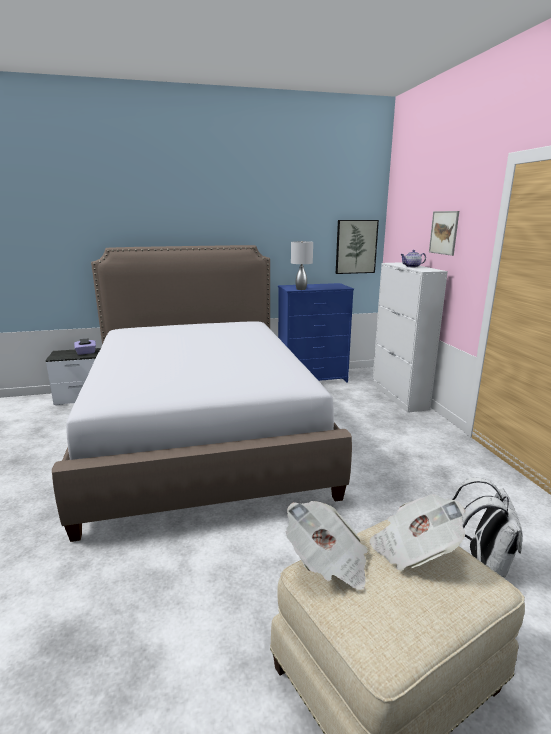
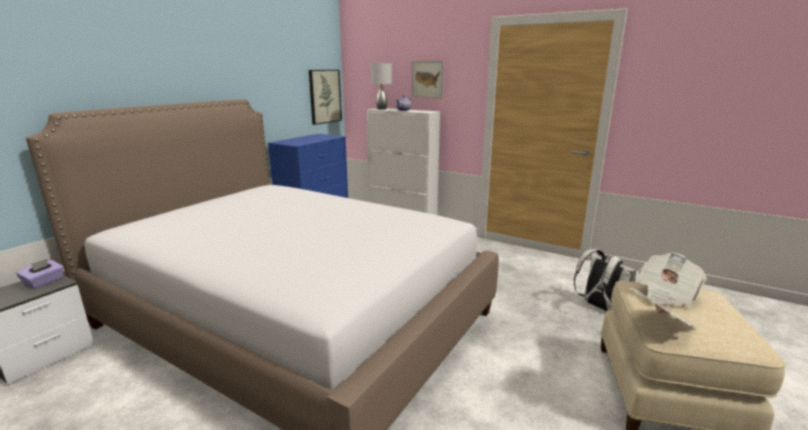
camera: 45 degrees left, 0 degrees up
grey table lamp [291,241,313,290] -> grey table lamp moved to [371,63,392,110]

